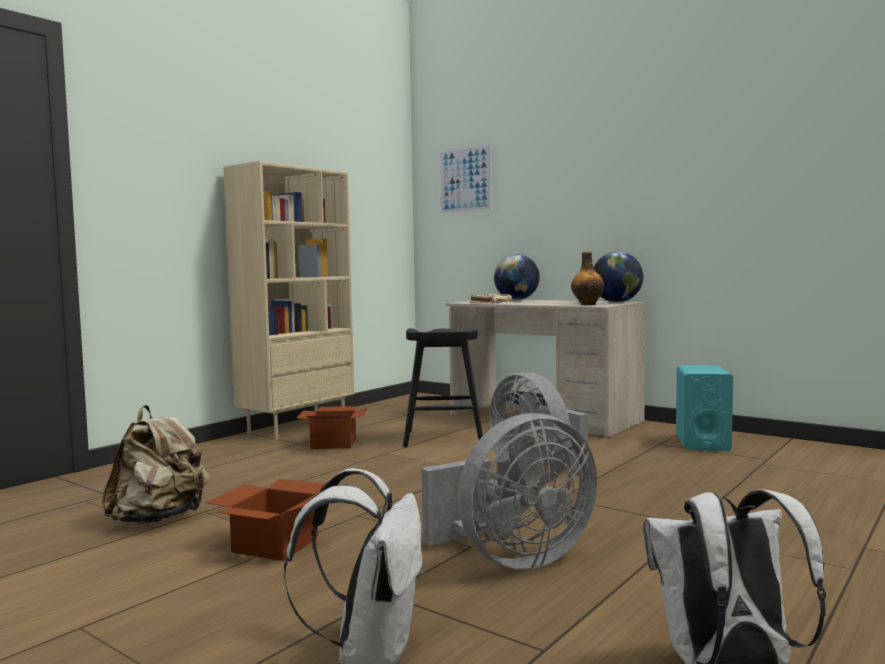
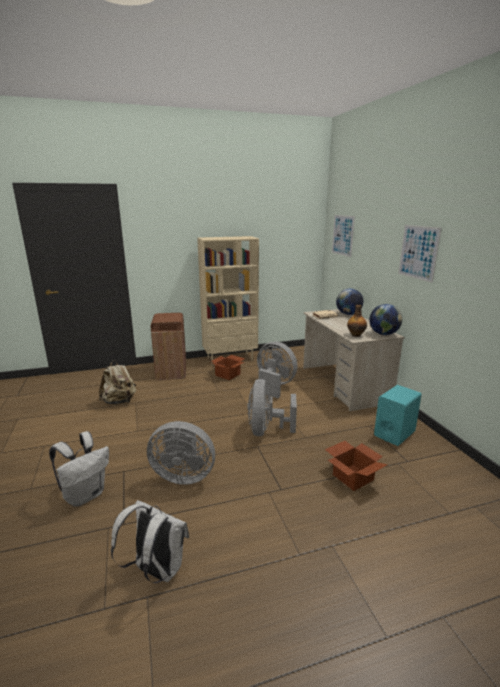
camera: 35 degrees right, 15 degrees up
cardboard box [205,479,325,561] -> cardboard box moved to [325,441,387,491]
black stool [403,327,483,447] -> grey fan [257,342,297,398]
none -> brown trash can [151,313,186,380]
none -> picture [398,225,442,283]

